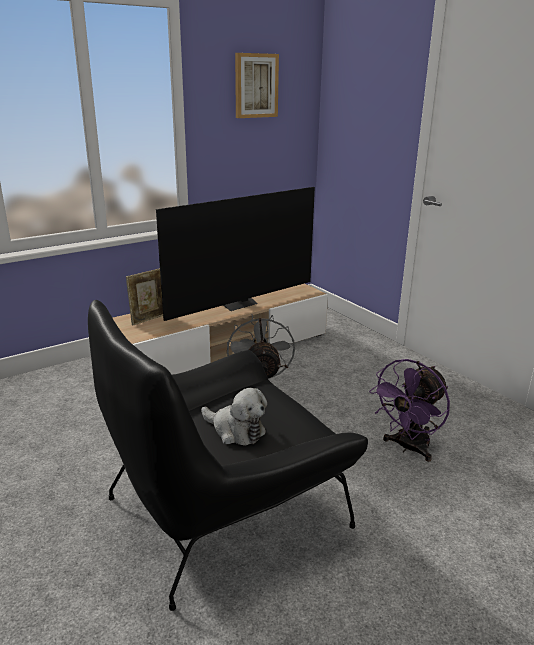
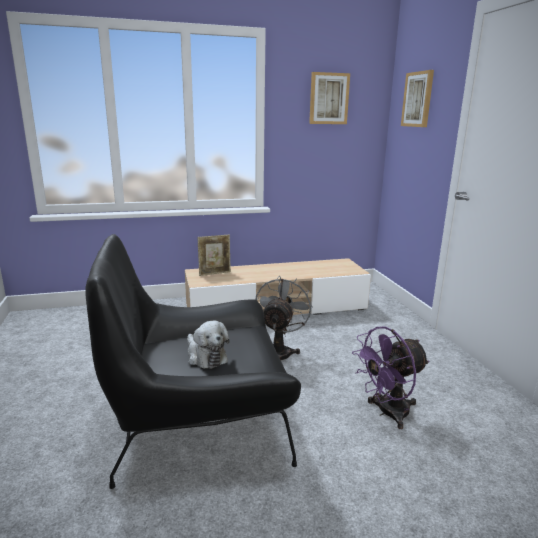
camera: 20 degrees right, 5 degrees down
television [156,187,315,321] -> none
none -> picture [401,70,434,127]

